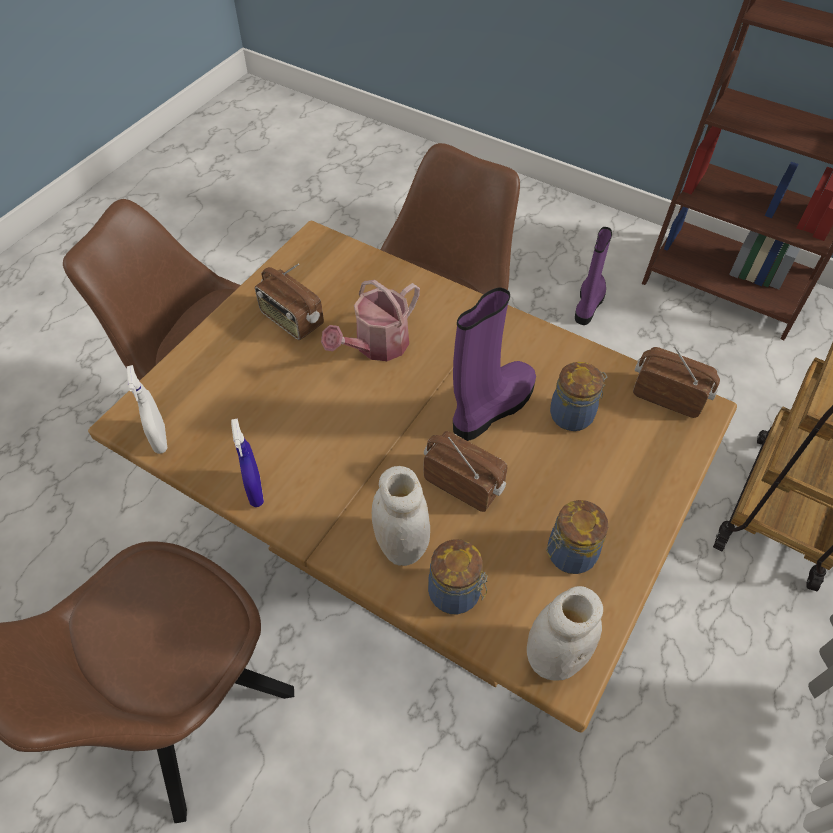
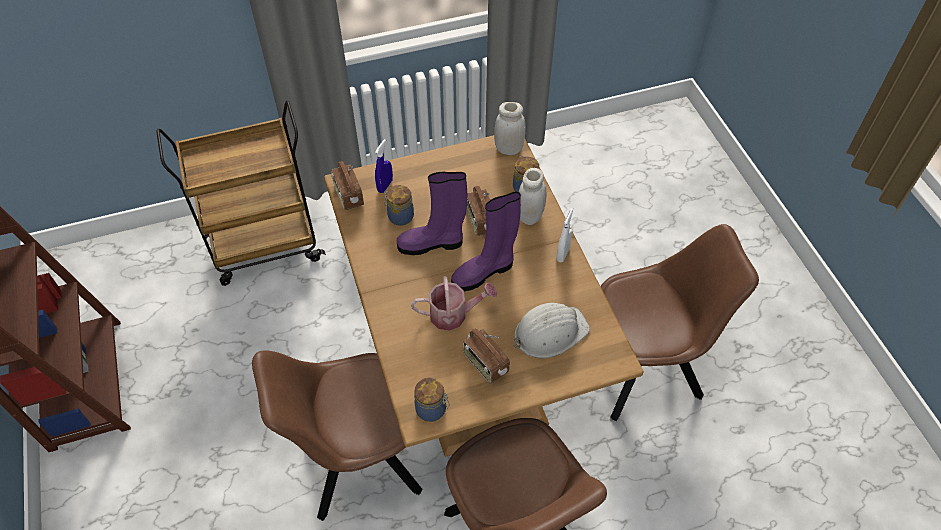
camera: 140 degrees left, 0 degrees up
white spray bottle [127,365,167,454] -> white spray bottle moved to [556,208,573,262]
blue spray bottle [231,418,264,507] -> blue spray bottle moved to [375,139,393,193]
radio [255,263,324,340] -> radio turned 150 degrees clockwise [463,329,510,384]
jar [546,500,608,574] -> jar moved to [414,377,449,422]
purple boot [575,227,612,325] -> purple boot moved to [451,191,521,291]
none -> white hard hat [513,303,590,358]

